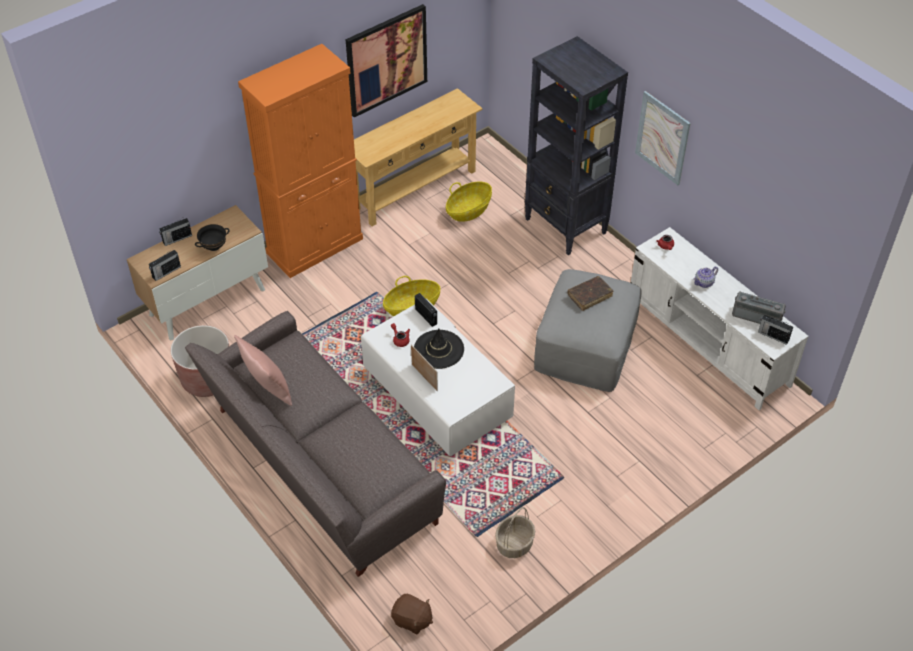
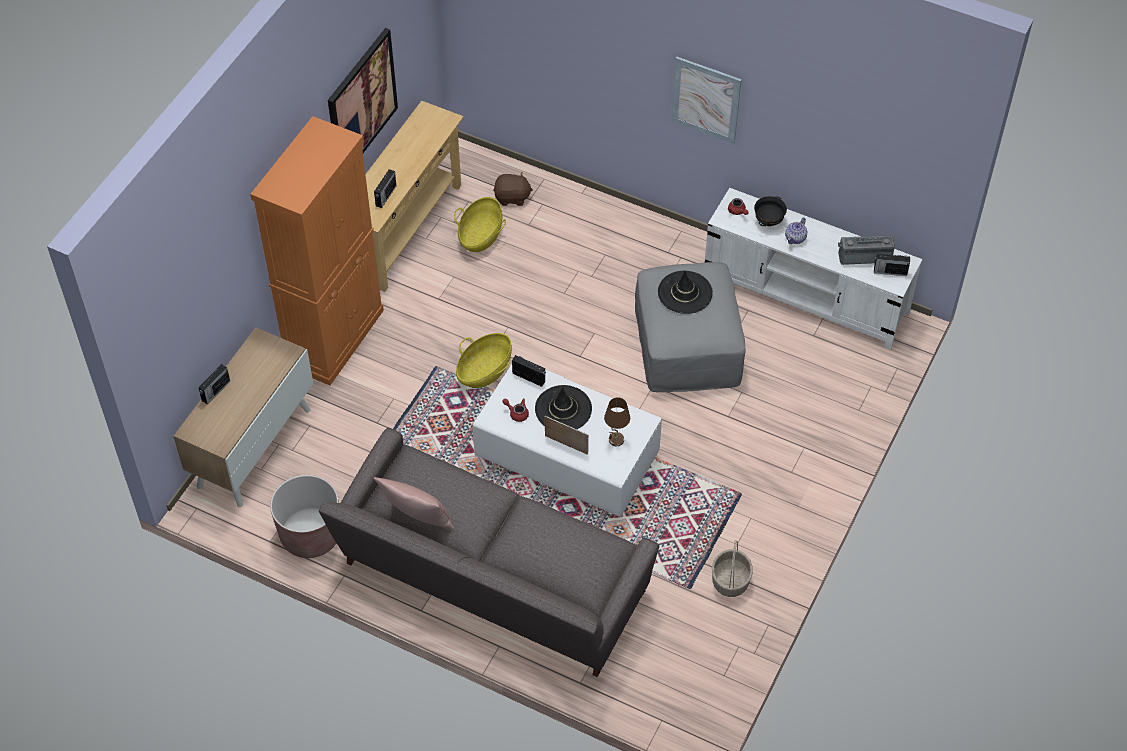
camera: 25 degrees left, 5 degrees up
radio [149,249,181,281] -> radio moved to [374,169,396,208]
black bowl [195,224,229,251] -> black bowl moved to [754,196,787,226]
brown plush toy [391,594,433,634] -> brown plush toy moved to [493,172,533,206]
black bookcase [525,36,628,255] -> none
brown book [568,276,613,311] -> black hat [658,271,713,314]
none -> brown table lamp [604,397,630,446]

